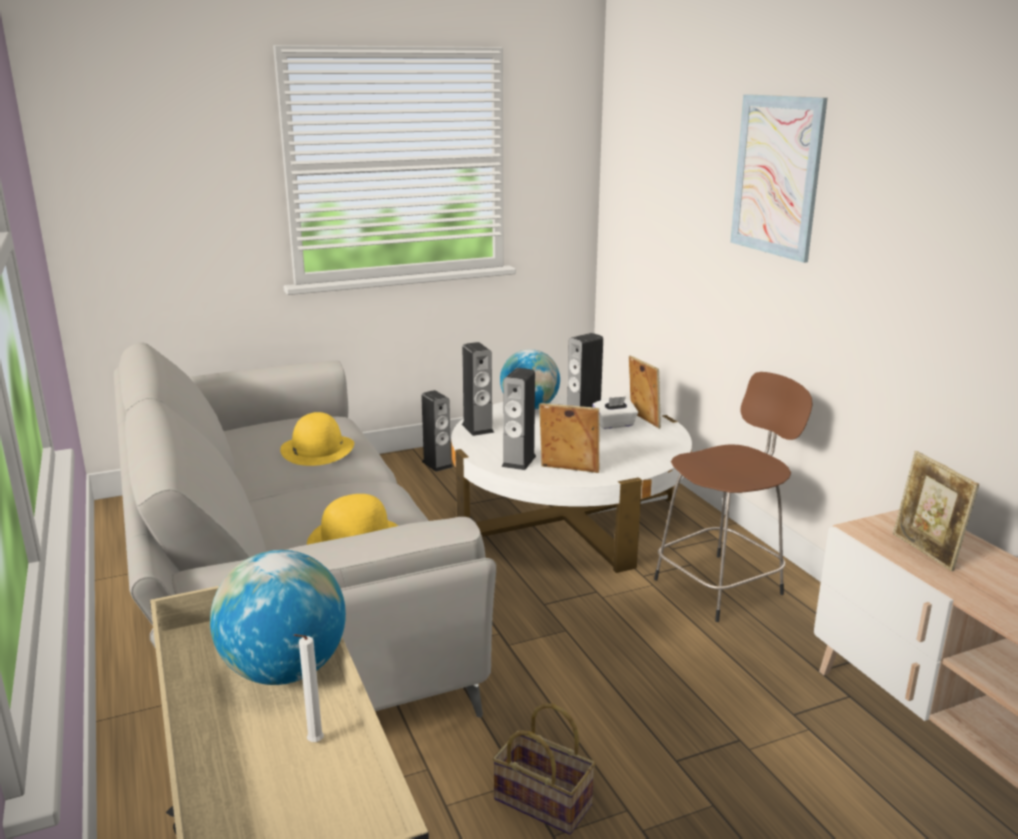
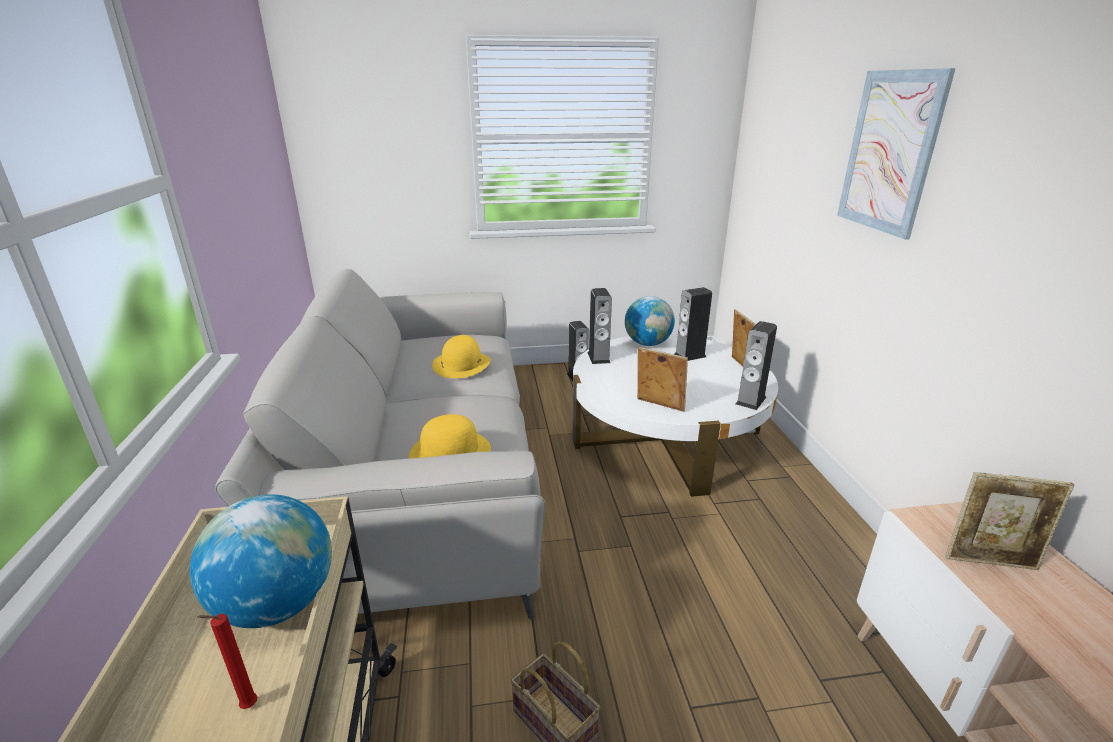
camera: 15 degrees right, 5 degrees up
white candle [293,634,324,742] -> red candle [197,614,257,709]
speaker [501,368,536,470] -> speaker moved to [736,321,777,410]
white tissue box [593,396,638,429] -> none
brown stool [654,372,813,622] -> none
picture frame [893,451,979,571] -> picture frame turned 75 degrees counterclockwise [945,472,1075,570]

